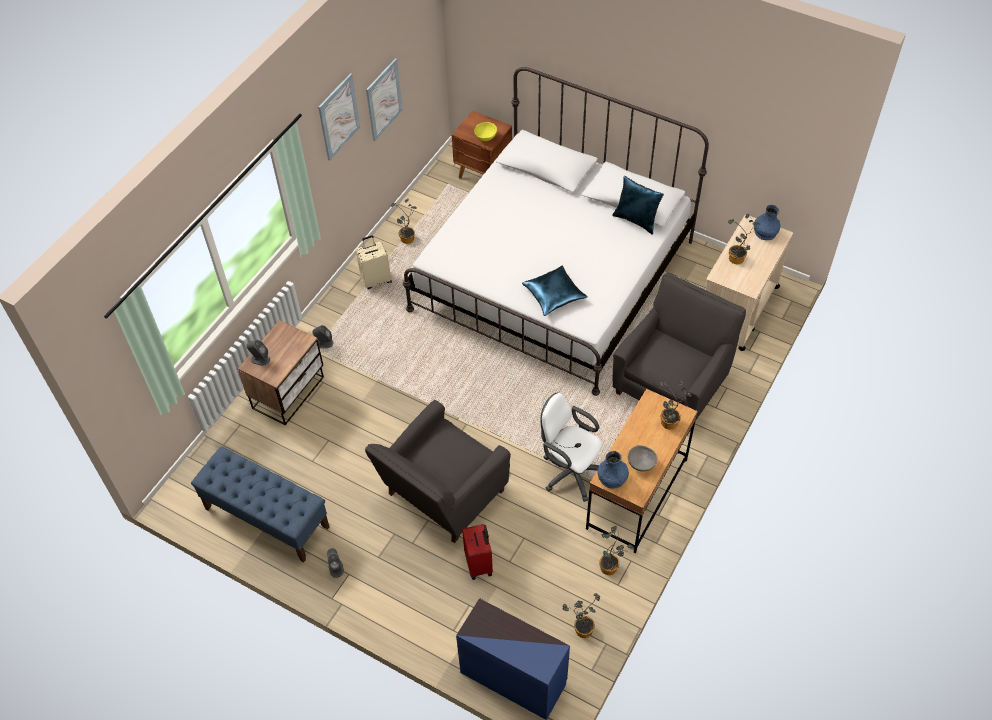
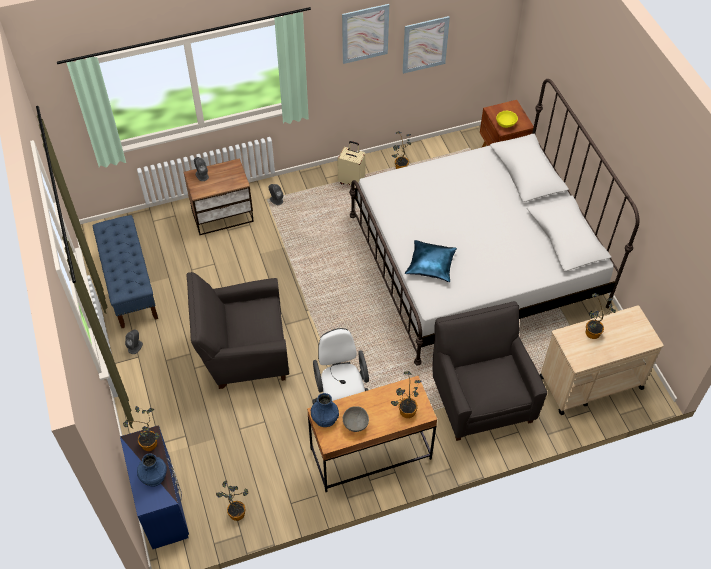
camera: 40 degrees right, 0 degrees up
red suitcase [462,524,493,580] -> none
potted plant [599,526,635,575] -> potted plant moved to [123,406,160,451]
blue pillow [612,176,664,235] -> none
grey armchair [612,272,746,431] -> grey armchair turned 90 degrees counterclockwise [432,301,547,441]
blue vase [754,205,780,240] -> blue vase moved to [137,453,167,487]

